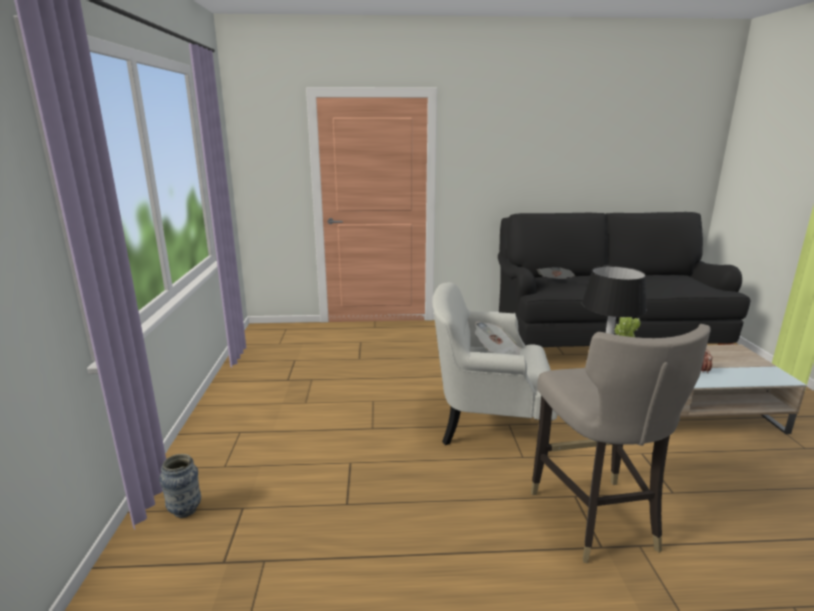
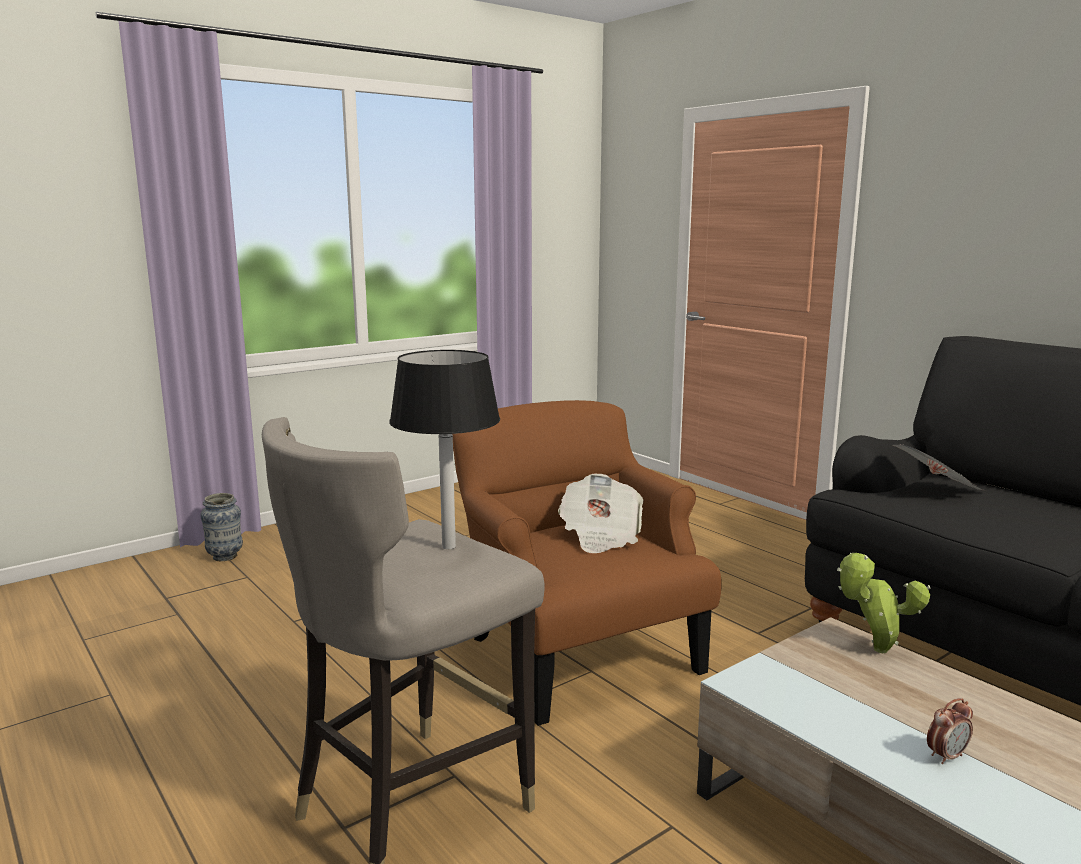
camera: 55 degrees right, 5 degrees down
white armchair [432,282,557,456] -> brown armchair [452,400,721,726]

